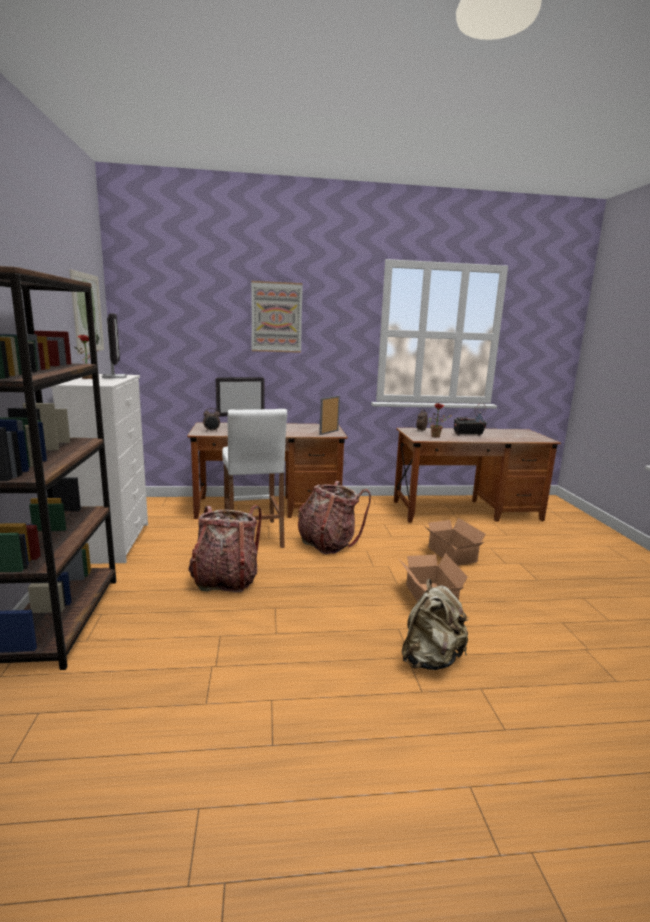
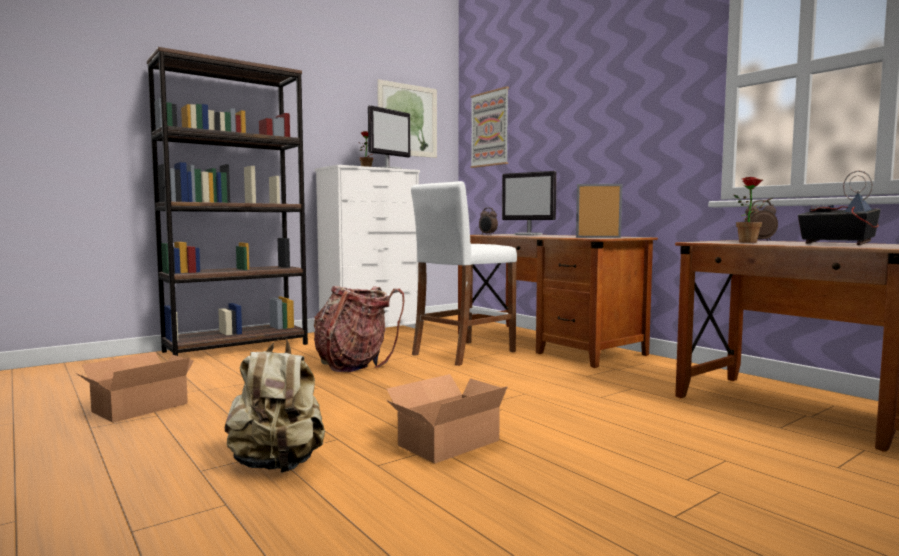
camera: 60 degrees right, 10 degrees down
picture [251,281,303,353] -> picture moved to [470,86,509,168]
backpack [298,481,371,554] -> none
cardboard box [423,518,485,566] -> cardboard box moved to [76,352,194,423]

